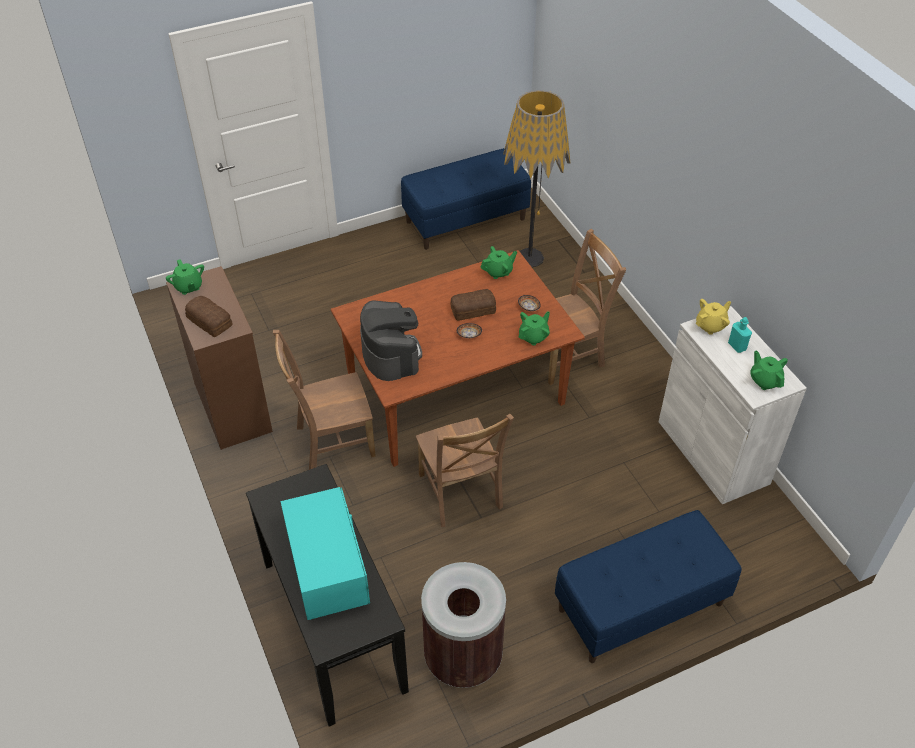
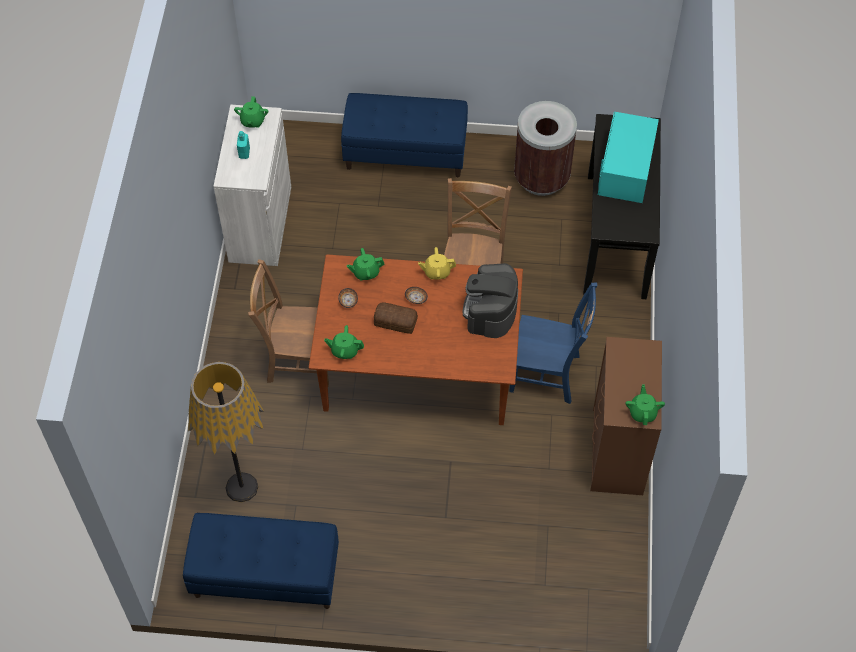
camera: 150 degrees left, 10 degrees up
bread [185,296,233,337] -> none
brown chair [273,330,376,470] -> blue chair [509,283,597,404]
yellow teapot [696,299,731,335] -> yellow teapot moved to [418,247,456,280]

